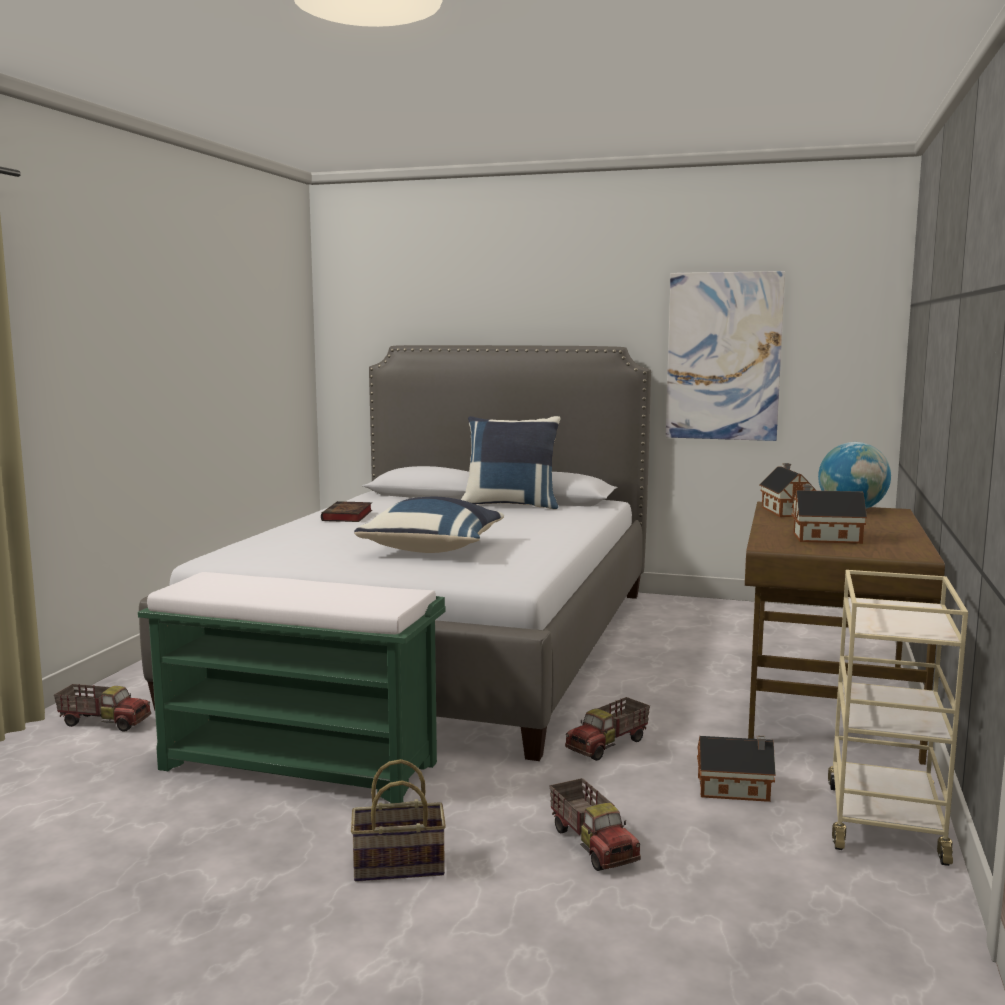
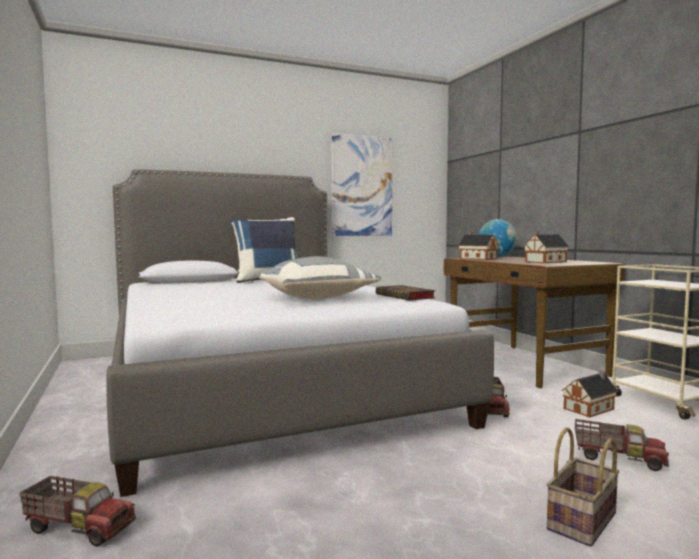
camera: 40 degrees left, 5 degrees down
toy truck [54,684,151,732] -> toy truck turned 45 degrees clockwise [19,476,136,547]
green bench [138,572,446,803] -> none
book [321,501,372,522] -> book moved to [376,285,436,301]
blue pillow [354,497,504,553] -> grey pillow [258,256,381,299]

